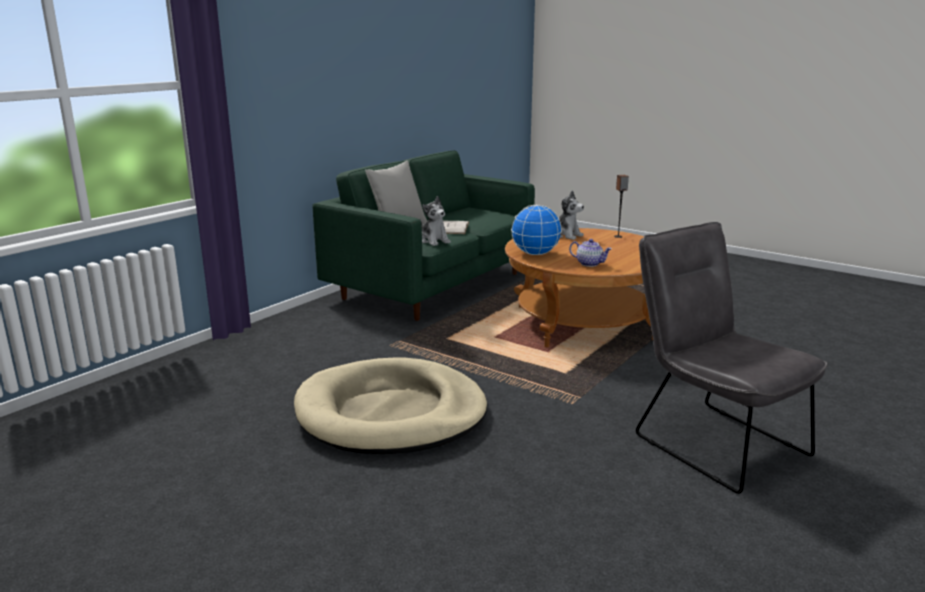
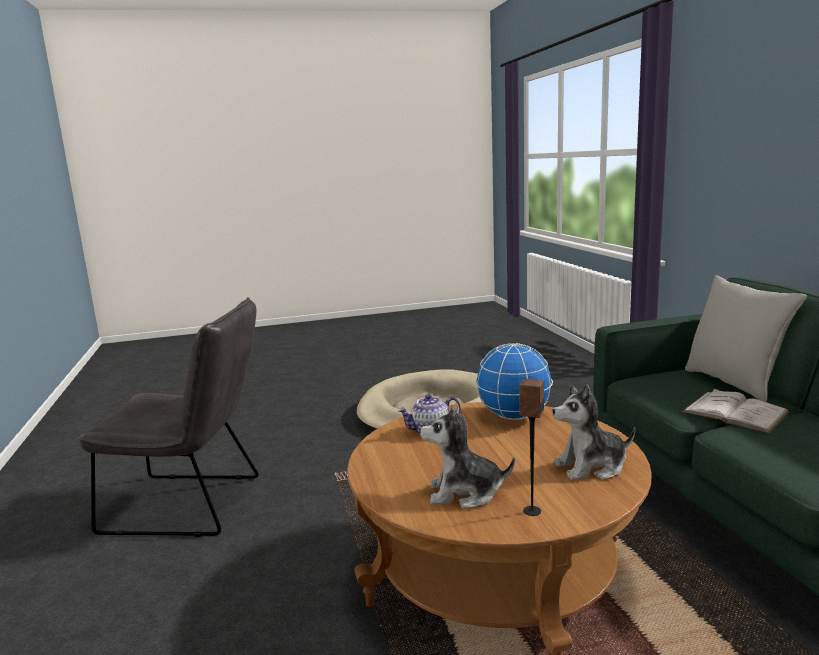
camera: 130 degrees right, 5 degrees down
plush toy [420,196,451,246] -> plush toy moved to [420,405,515,509]

